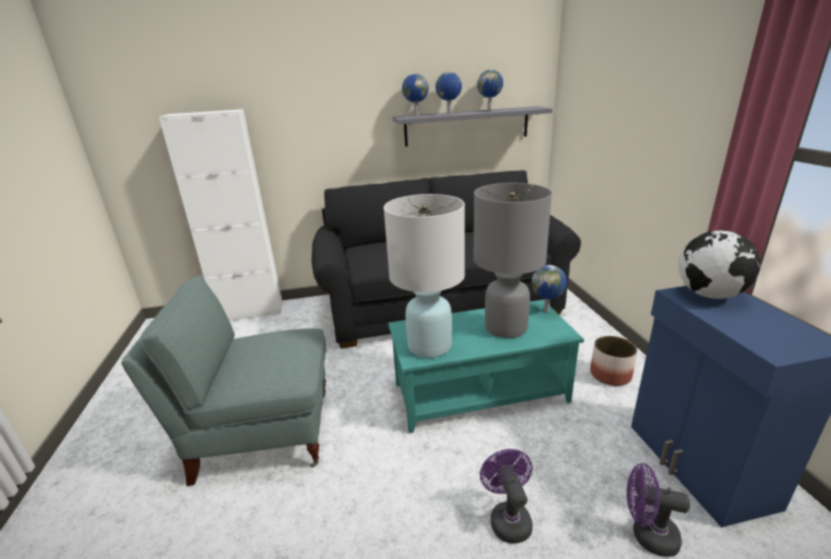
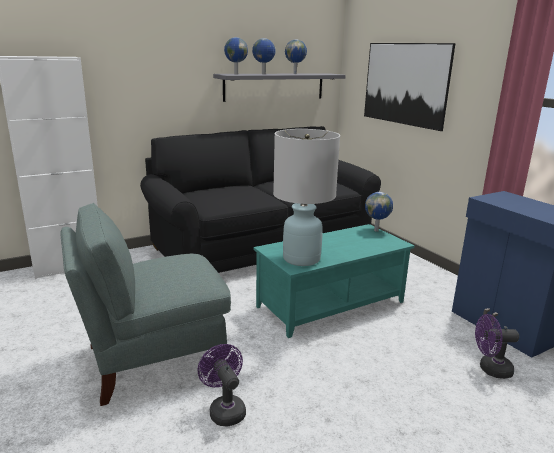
camera: 20 degrees left, 5 degrees down
grey table lamp [473,183,552,338] -> none
purple fan [480,449,533,544] -> purple fan moved to [197,344,246,426]
planter [590,336,637,386] -> none
globe [678,230,761,299] -> none
none -> picture [364,43,456,131]

